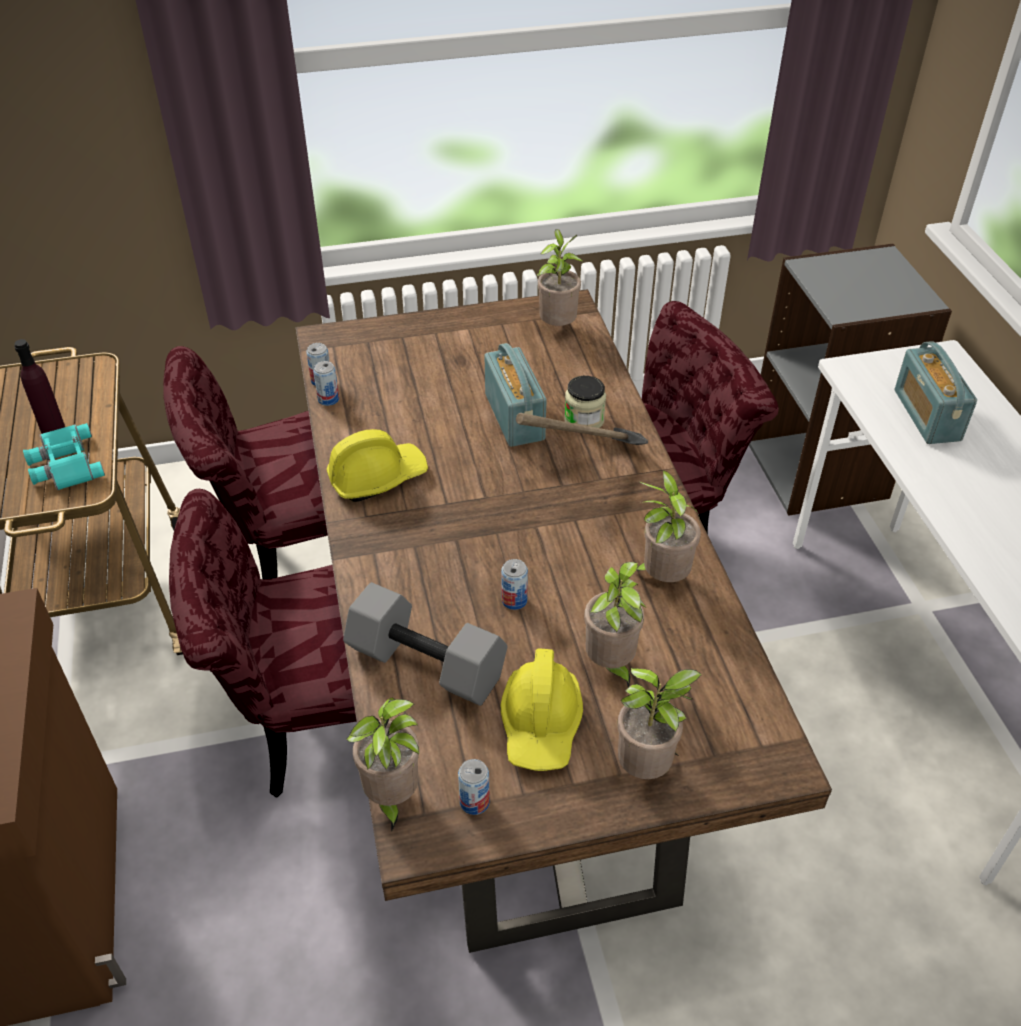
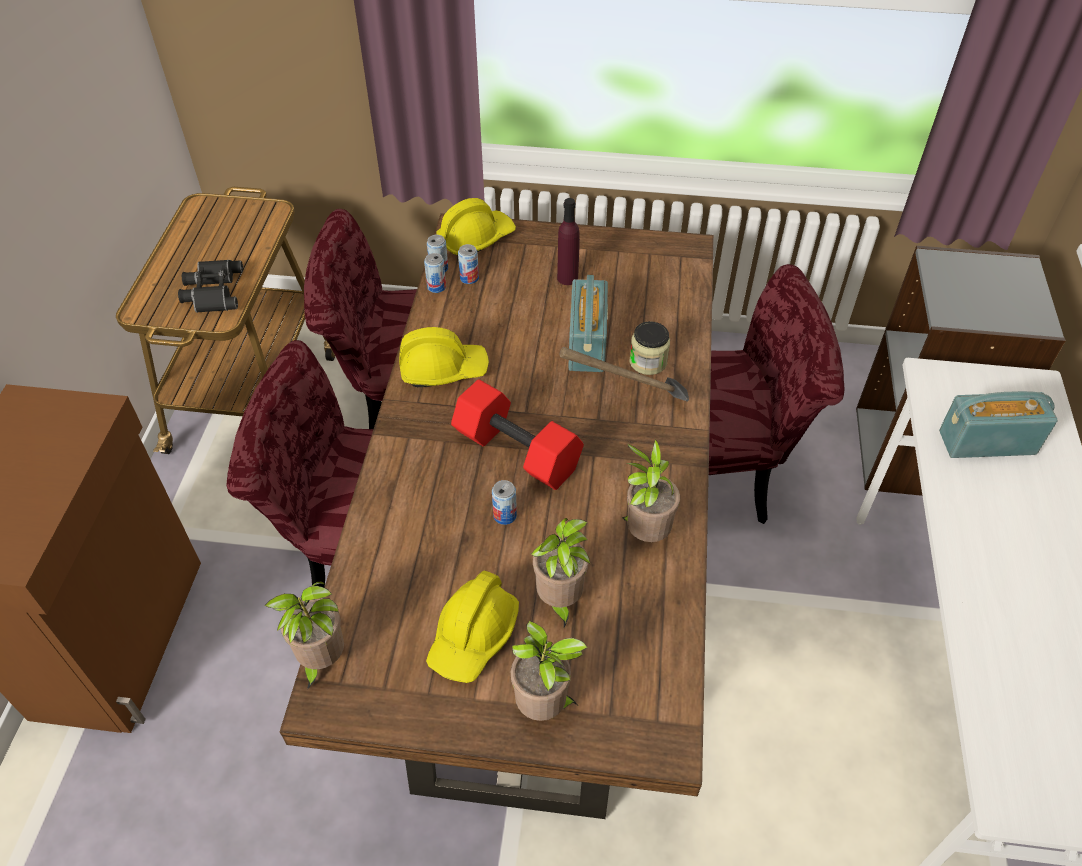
camera: 20 degrees right, 5 degrees up
purple bottle [14,339,65,434] -> purple bottle moved to [557,198,580,285]
turquoise binoculars [23,423,105,490] -> black binoculars [178,260,243,313]
grey dumbbell [343,582,508,706] -> none
can [458,759,490,815] -> can moved to [458,244,479,284]
potted plant [537,229,582,326] -> none
radio [895,341,977,444] -> radio turned 75 degrees clockwise [939,391,1058,458]
none -> yellow hard hat [436,198,516,256]
none -> red dumbbell [451,379,584,490]

